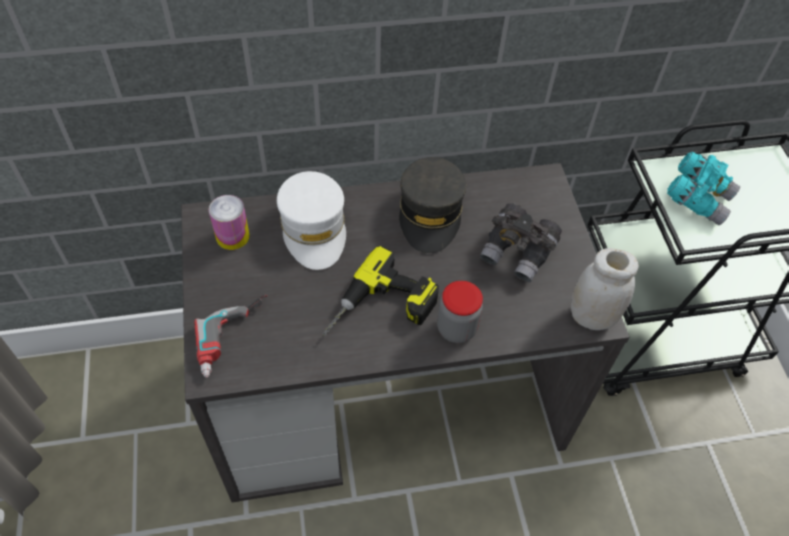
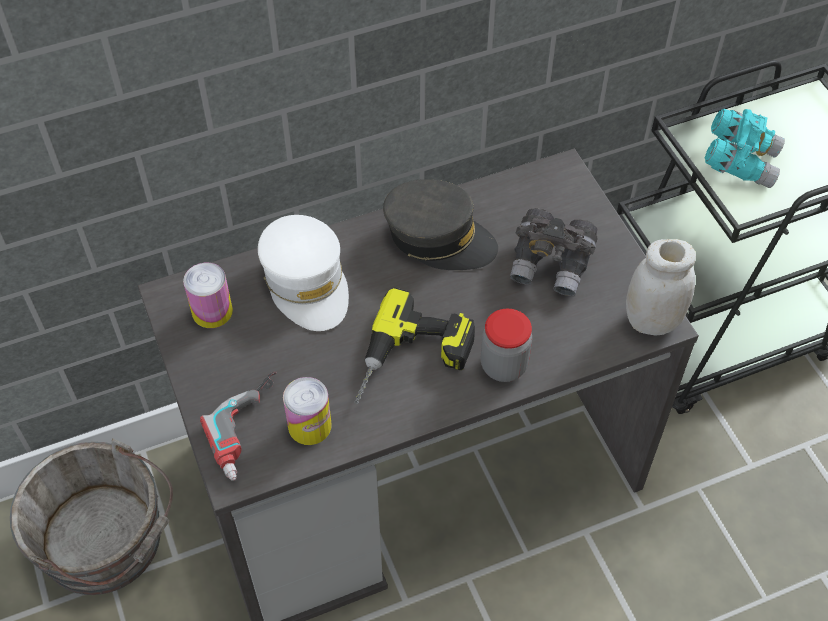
camera: 10 degrees left, 0 degrees up
grey cap [399,157,466,253] -> grey cap turned 60 degrees counterclockwise [383,179,498,270]
none -> grey bucket [10,438,173,595]
none -> can [283,377,332,445]

